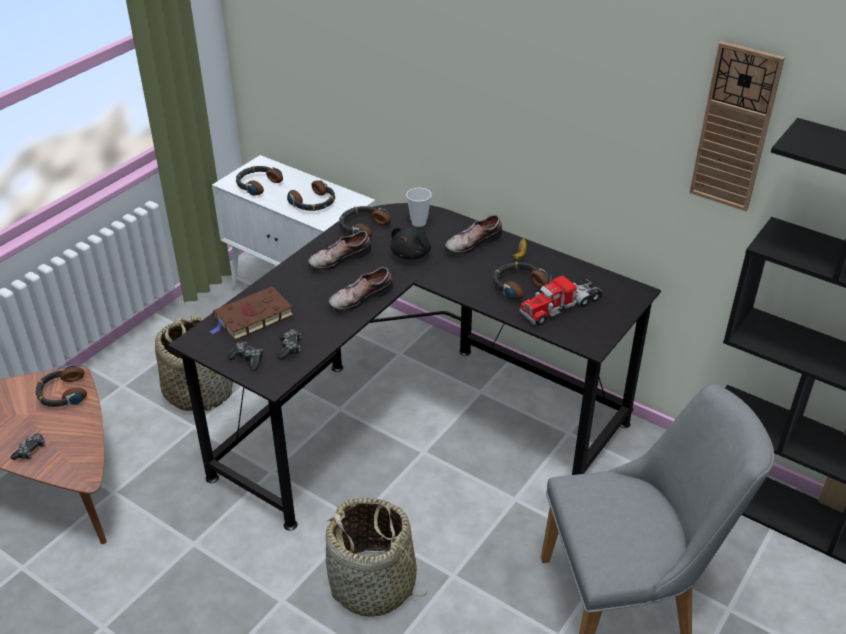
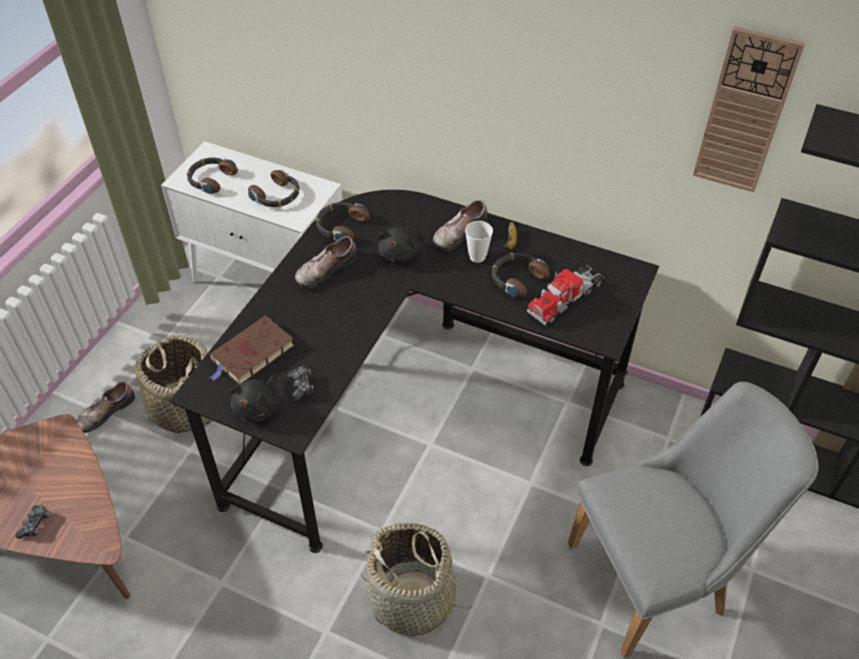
camera: 10 degrees left, 10 degrees up
headphones [35,365,87,407] -> none
game controller [227,342,263,371] -> black plush toy [230,375,281,422]
shoe [329,267,393,313] -> shoe moved to [76,382,135,433]
cup [406,188,432,227] -> cup moved to [465,221,493,263]

